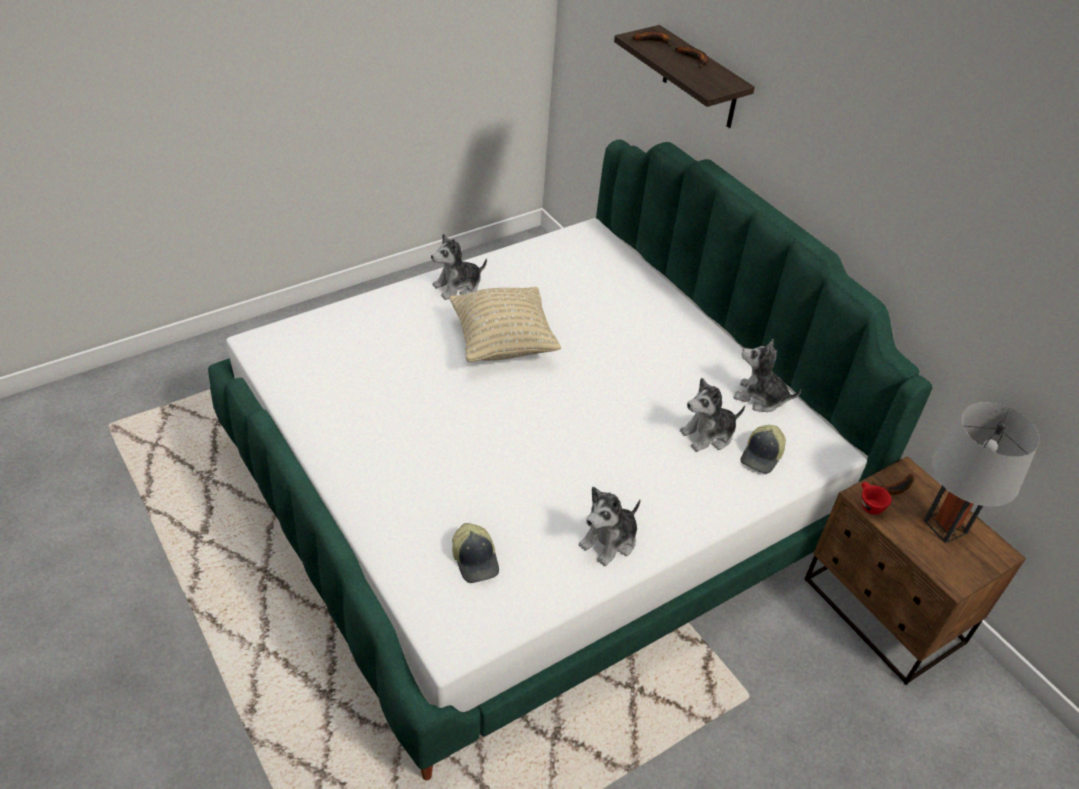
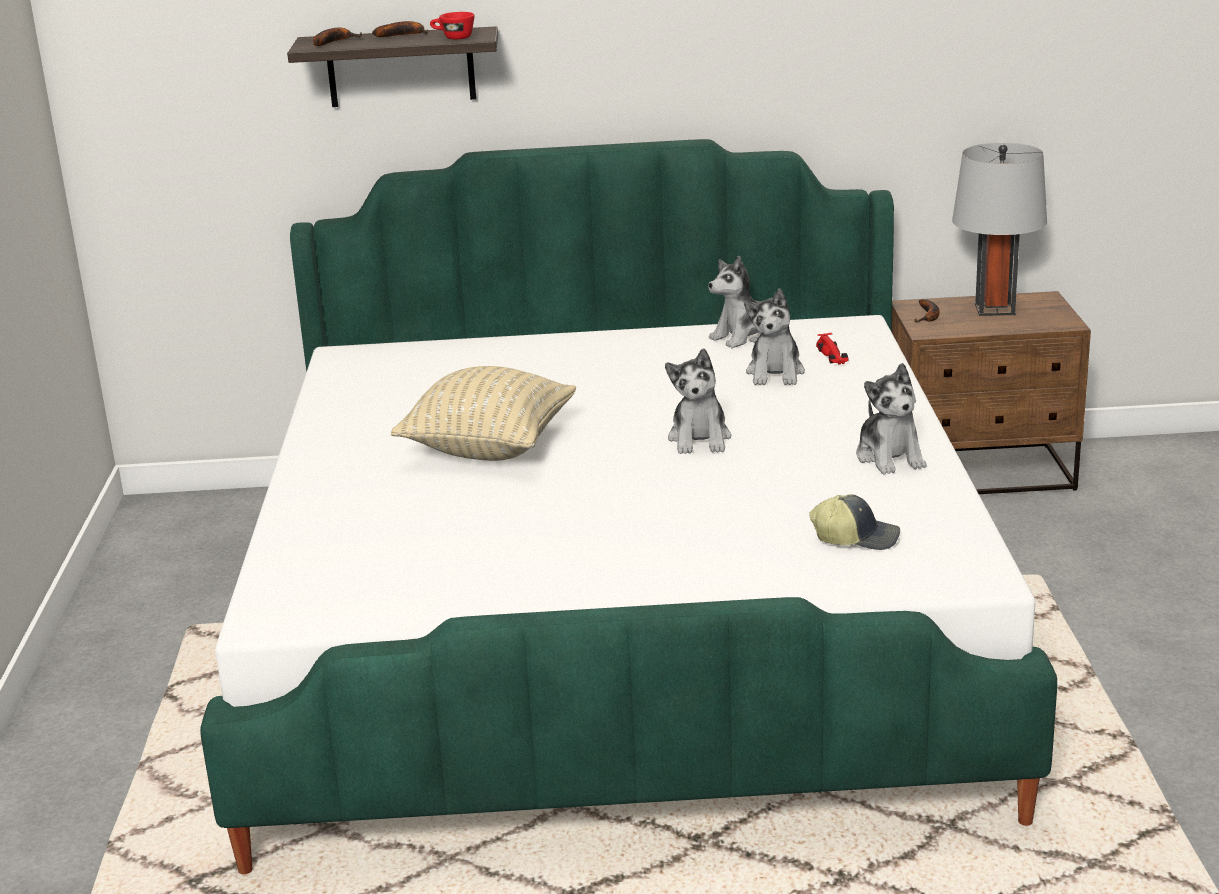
camera: 55 degrees left, 20 degrees down
plush toy [431,234,487,300] -> plush toy moved to [665,348,731,454]
cap [740,425,786,474] -> red toy car [816,333,849,365]
red cup [862,482,892,515] -> red cup moved to [430,12,475,39]

